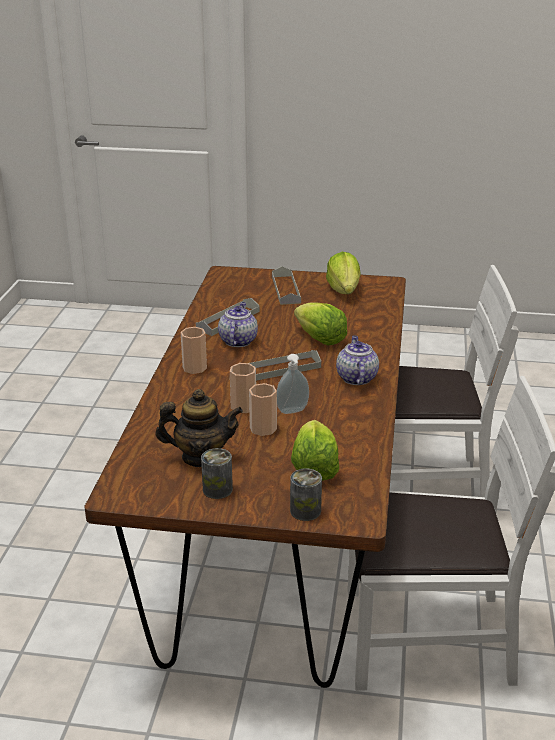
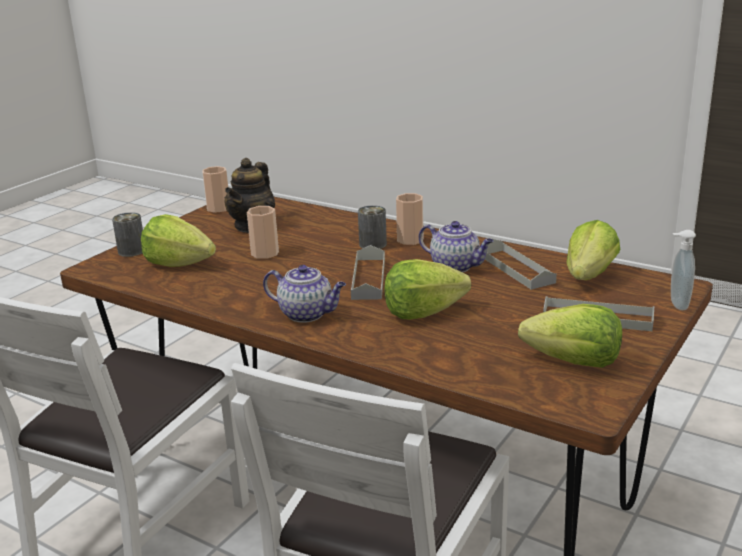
camera: 115 degrees right, 5 degrees down
can [201,448,233,499] -> can moved to [358,205,387,249]
cup [230,363,256,413] -> cup moved to [202,166,228,213]
soap dispenser [277,354,309,414] -> soap dispenser moved to [671,230,696,310]
none -> lettuce [567,220,620,280]

